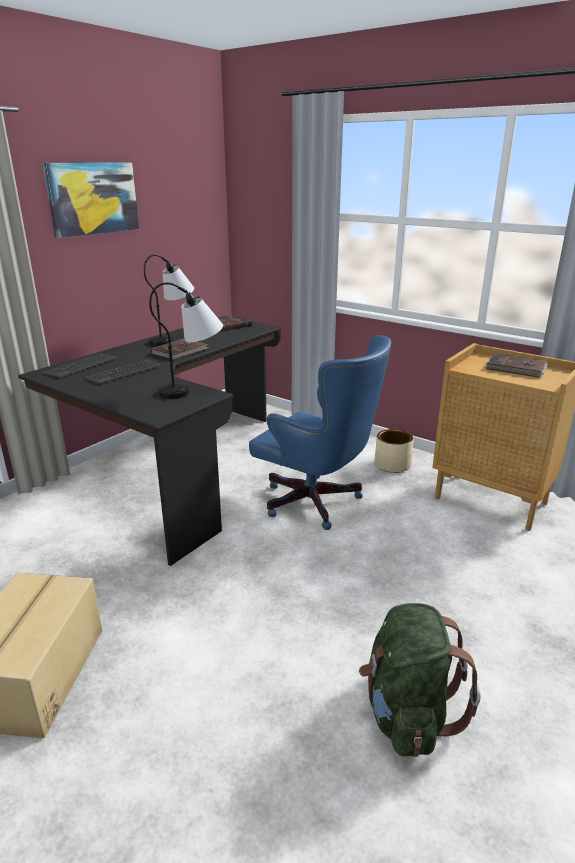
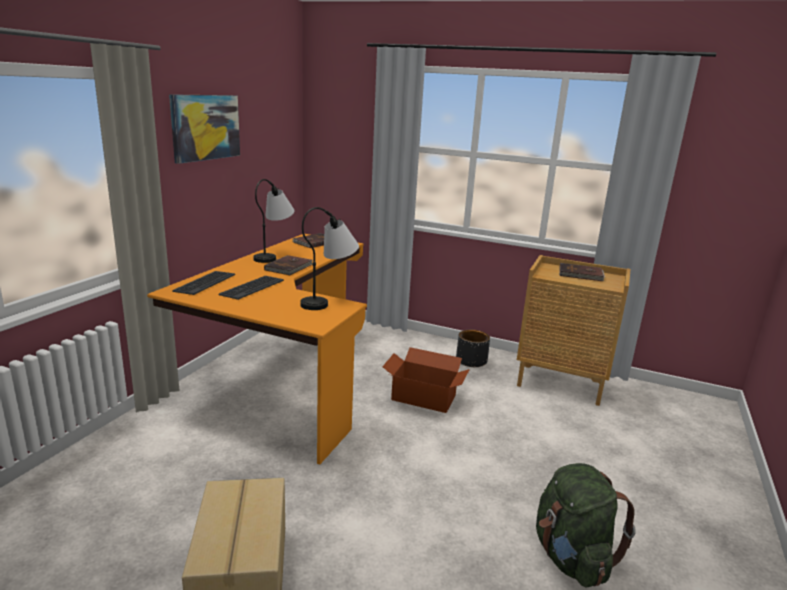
camera: 15 degrees left, 5 degrees down
black desk [18,316,281,566] -> orange desk [147,234,367,465]
blue office chair [249,335,391,530] -> cardboard box [382,347,470,413]
beige planter [375,429,414,473] -> black planter [456,330,490,367]

